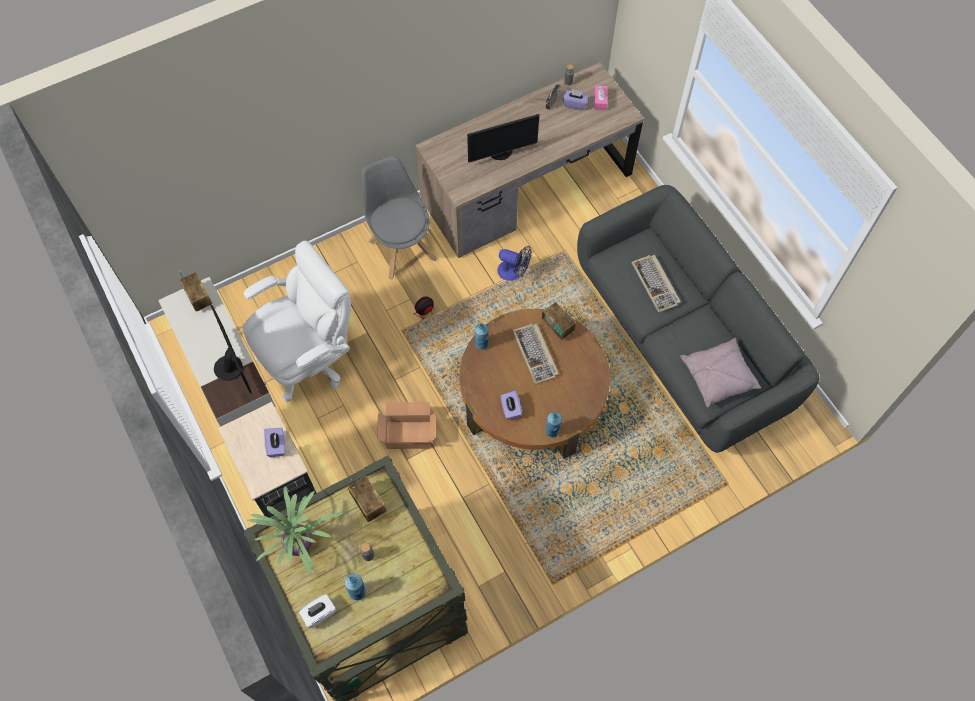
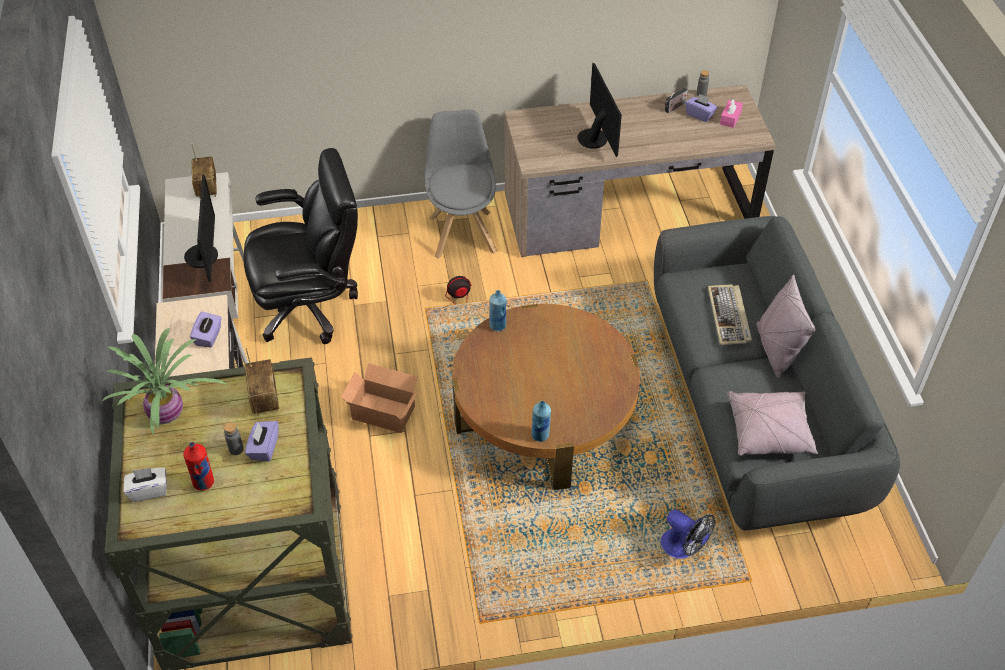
camera: 20 degrees right, 15 degrees down
white office chair [243,241,351,402] -> black office chair [244,148,358,344]
blue bottle [345,573,366,601] -> red bottle [183,442,214,491]
monitor [467,114,539,162] -> monitor turned 105 degrees counterclockwise [577,62,622,157]
fan [497,246,531,281] -> fan moved to [661,509,716,559]
purple tissue box [501,391,522,420] -> purple tissue box moved to [245,421,279,462]
keyboard [513,323,559,385] -> none
radio [542,302,576,340] -> none
none -> purple pillow [756,275,816,379]

